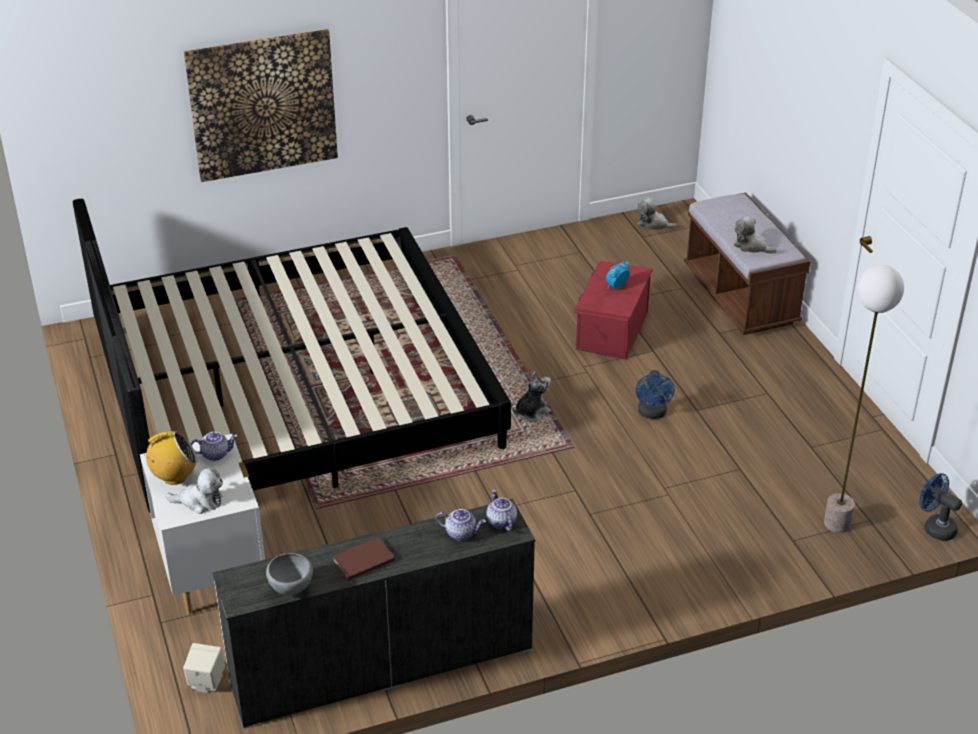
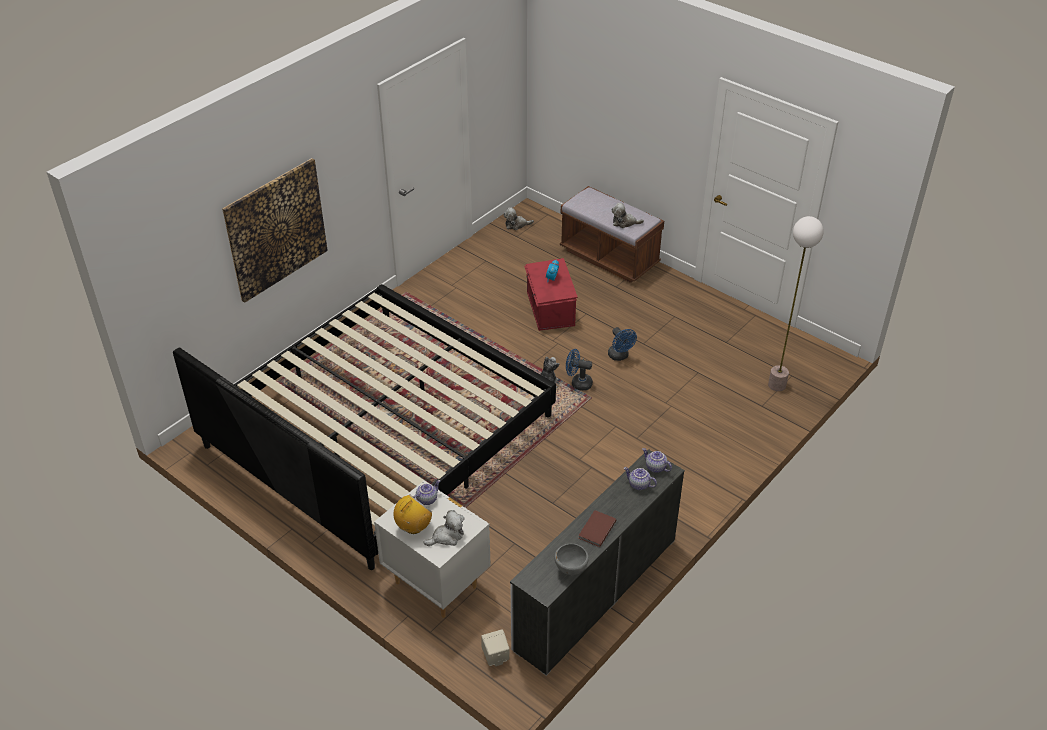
camera: 30 degrees left, 5 degrees up
teapot [436,509,486,541] -> teapot turned 135 degrees counterclockwise [624,467,657,490]
blue fan [919,473,962,541] -> blue fan moved to [566,349,593,391]

